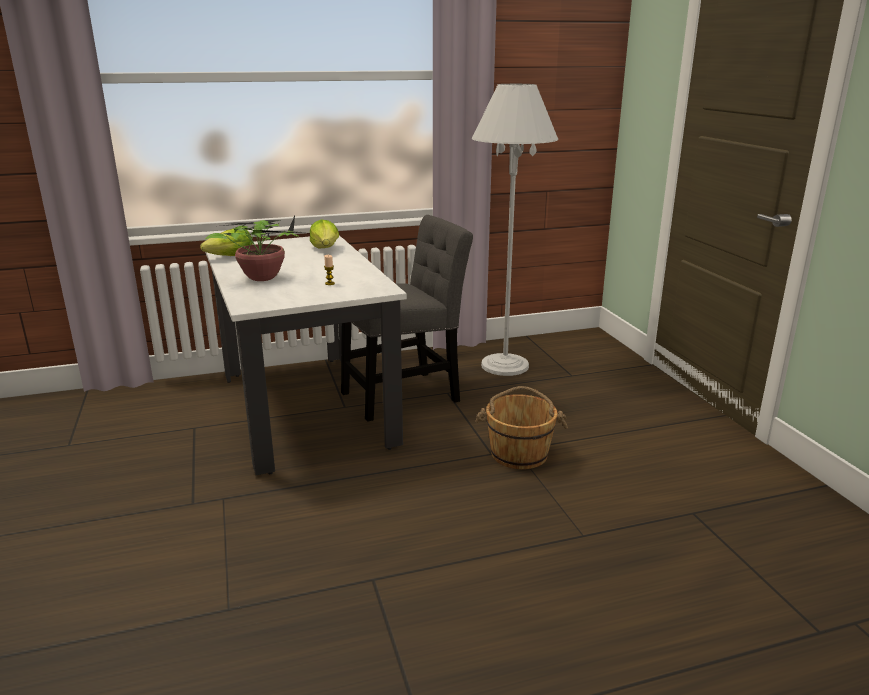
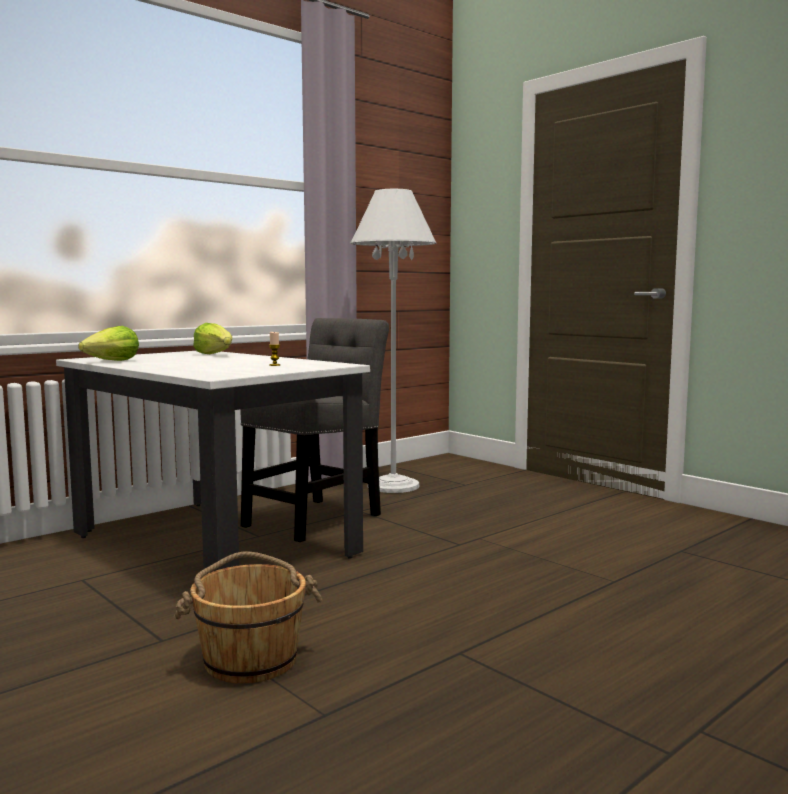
camera: 25 degrees left, 15 degrees down
potted plant [205,216,300,281] -> none
brown bucket [475,386,568,469] -> brown bucket moved to [174,552,322,683]

